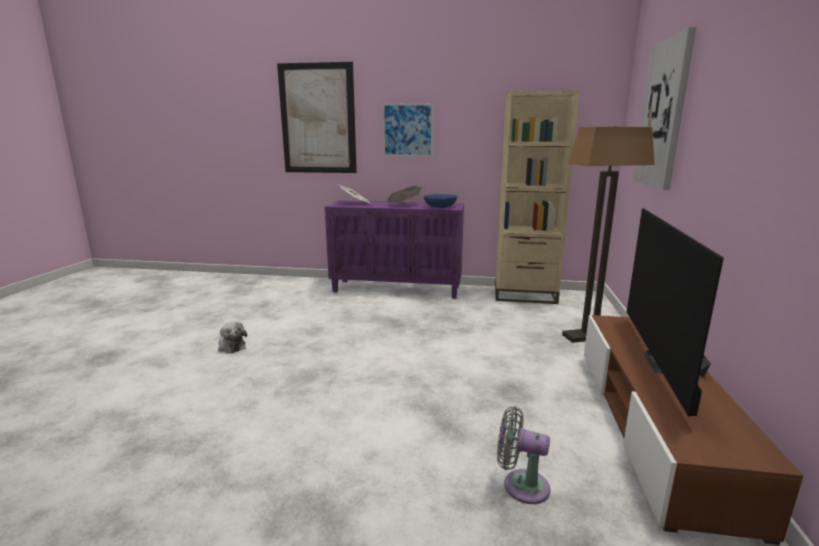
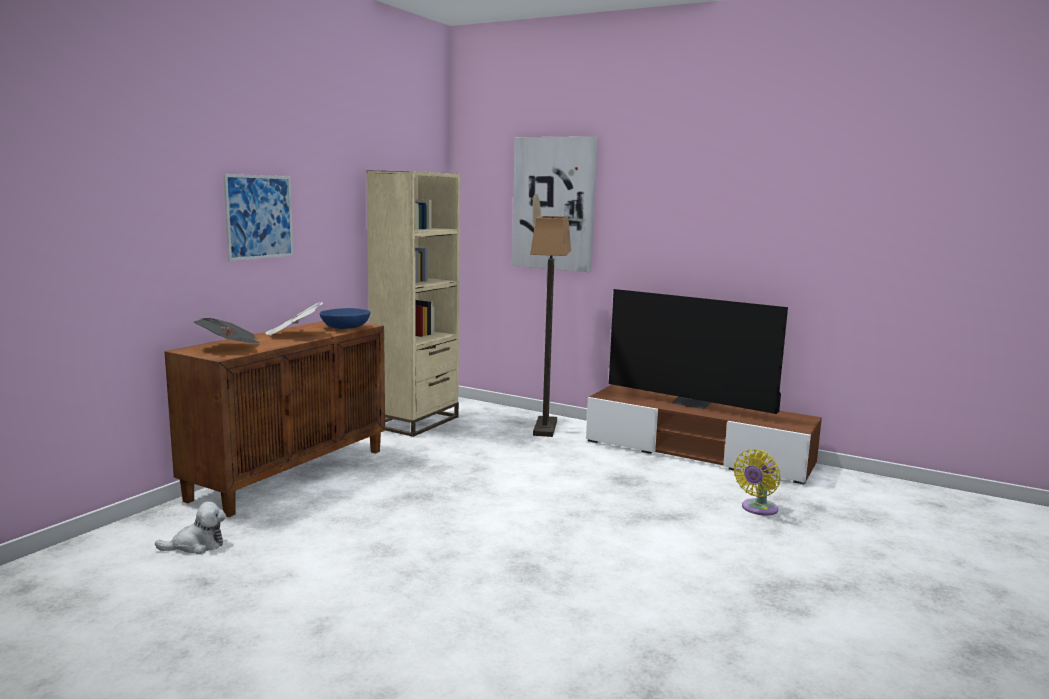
camera: 70 degrees left, 5 degrees down
plush toy [218,321,247,353] -> plush toy moved to [155,501,226,554]
picture [277,62,357,173] -> none
purple cabinet [325,200,464,299] -> brown cabinet [164,321,385,517]
grey fan [497,406,551,504] -> yellow fan [734,449,781,516]

